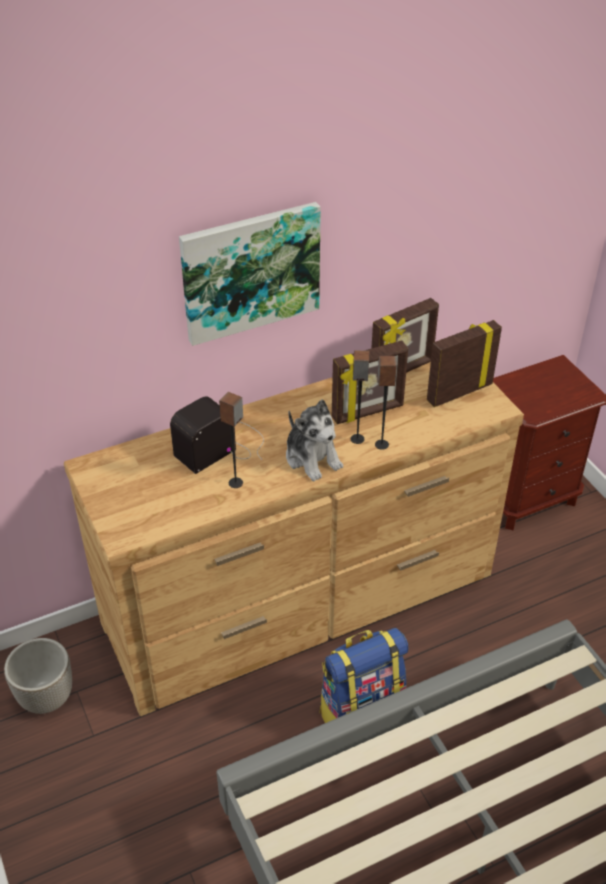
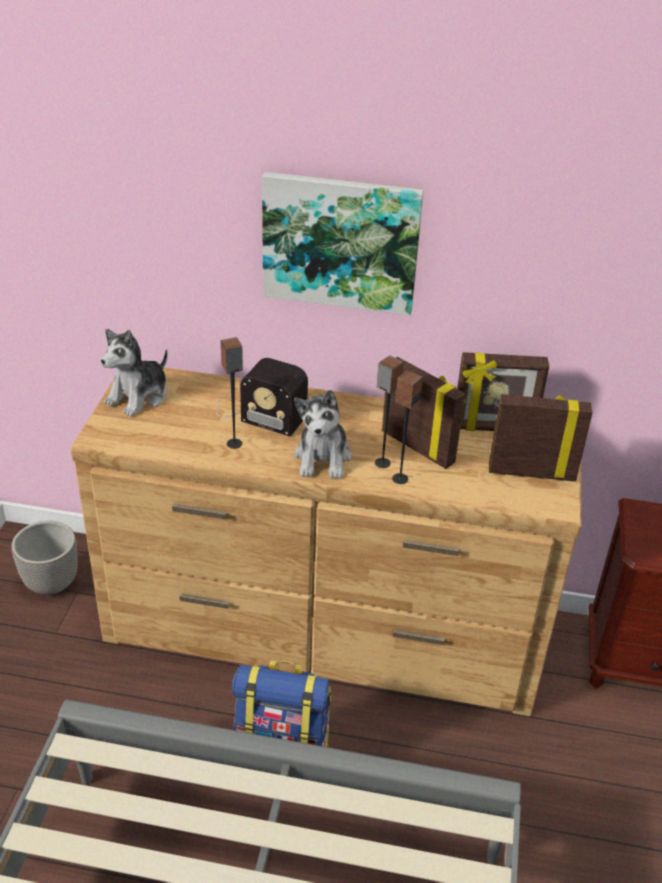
camera: 35 degrees right, 5 degrees down
radio [170,396,264,474] -> radio turned 150 degrees counterclockwise [216,358,308,436]
picture frame [332,341,408,424] -> picture frame turned 150 degrees counterclockwise [382,357,466,469]
none -> plush toy [100,329,167,417]

